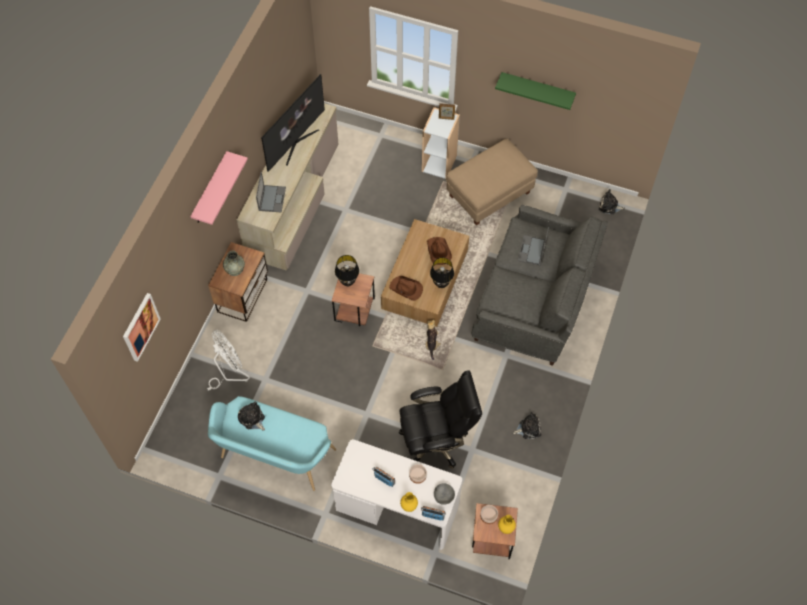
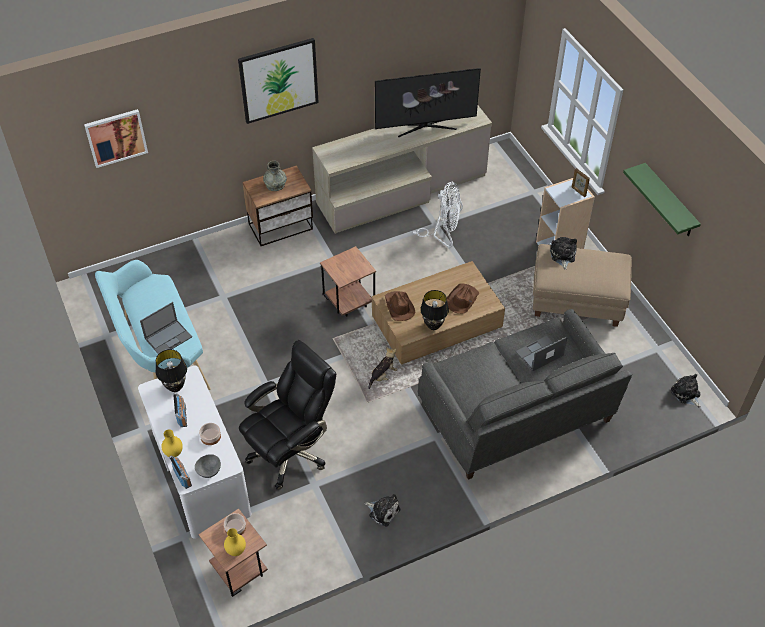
camera: 45 degrees right, 10 degrees down
pink shelf [190,151,248,225] -> picture [238,38,319,124]
white fan [207,330,250,391] -> white fan moved to [412,182,463,249]
plush toy [238,401,265,430] -> plush toy moved to [550,237,577,270]
laptop [256,171,286,213] -> laptop moved to [140,302,192,354]
black table lamp [335,255,359,286] -> black table lamp moved to [155,349,187,392]
black office chair [399,370,482,468] -> black office chair turned 75 degrees counterclockwise [239,340,336,490]

